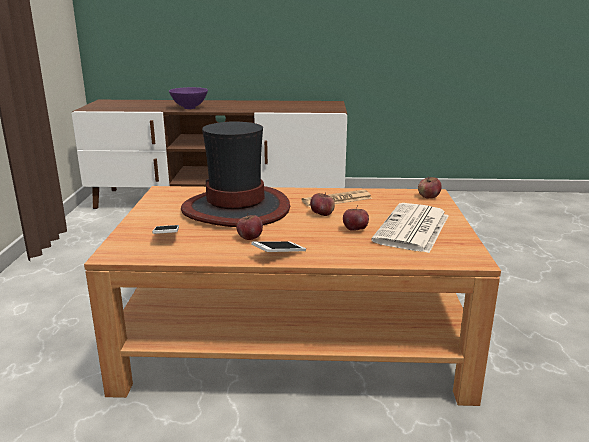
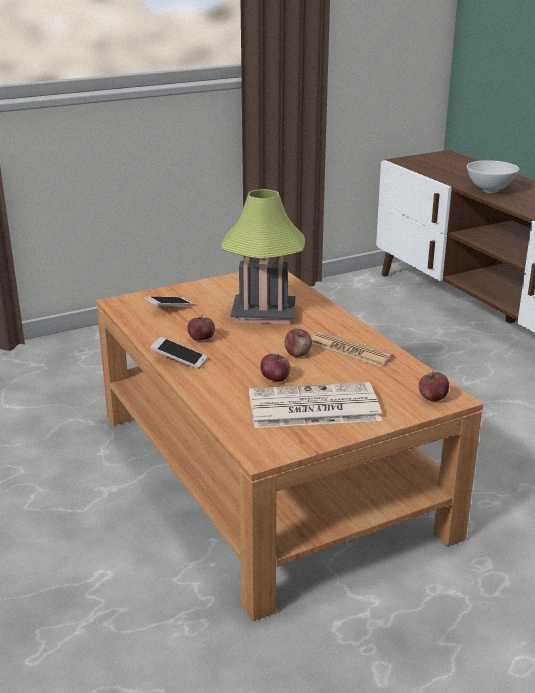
camera: 60 degrees right, 5 degrees up
purple bowl [169,87,208,109] -> white bowl [467,160,519,193]
hat [181,121,290,227] -> table lamp [222,189,305,324]

